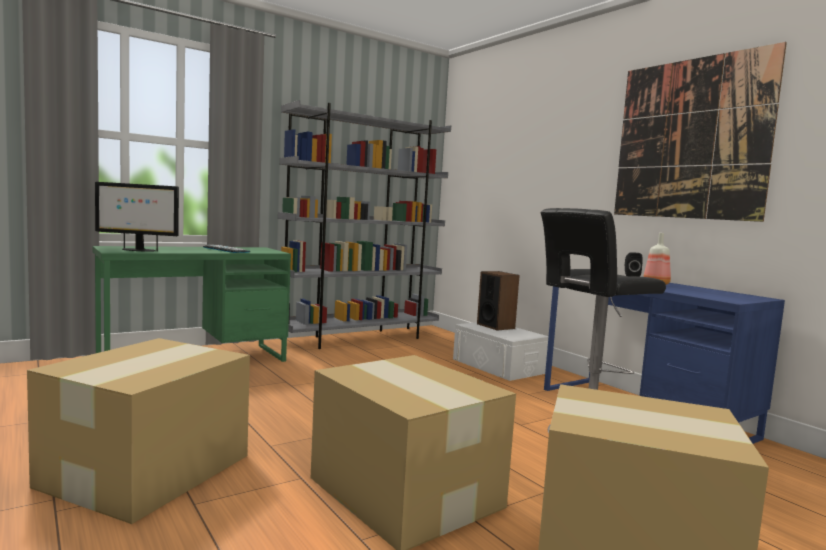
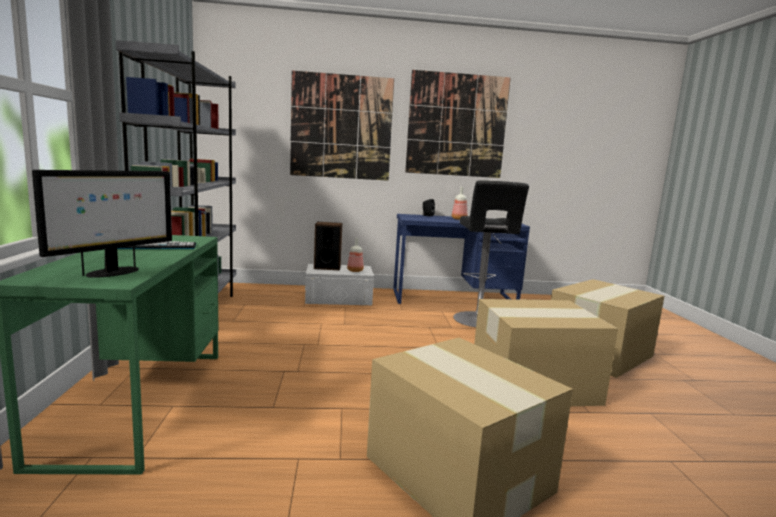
camera: 60 degrees left, 5 degrees up
none -> picture [290,71,394,181]
none -> bottle [347,238,364,272]

